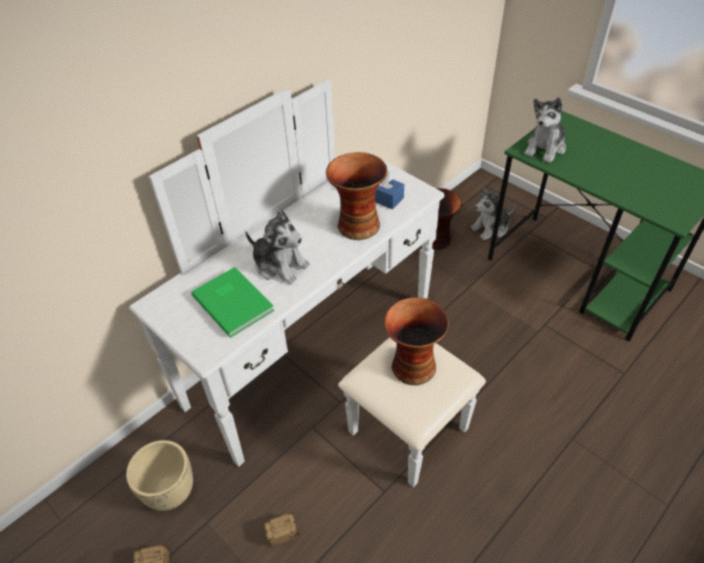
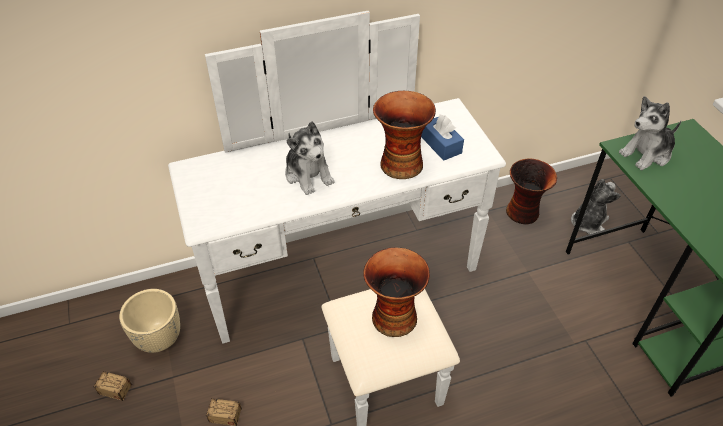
camera: 25 degrees right, 0 degrees up
green book [191,267,274,338] -> none
plush toy [471,188,514,240] -> plush toy turned 135 degrees clockwise [571,179,621,234]

